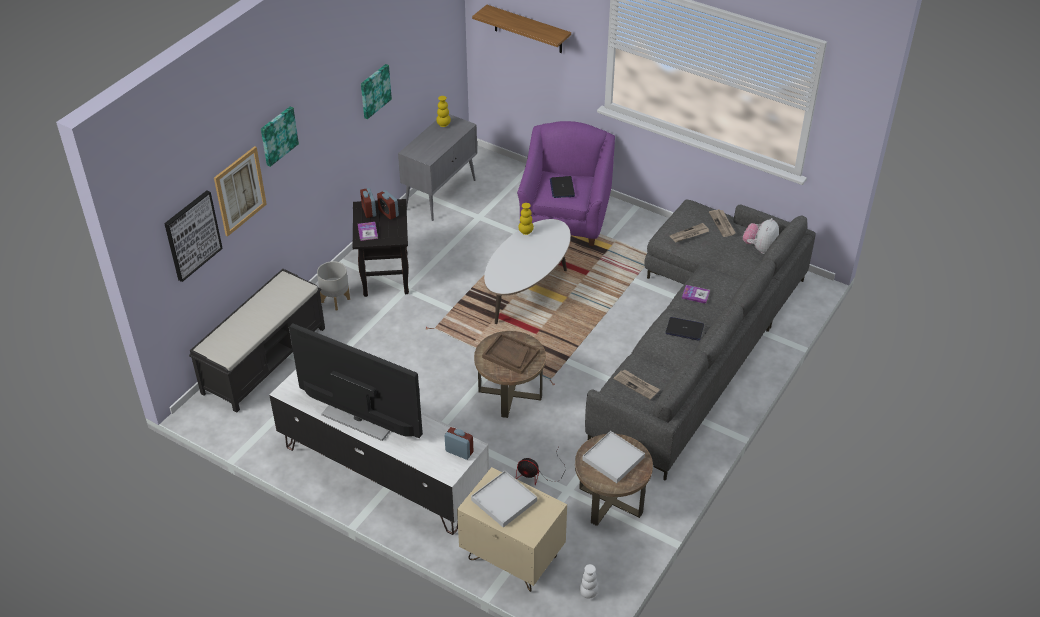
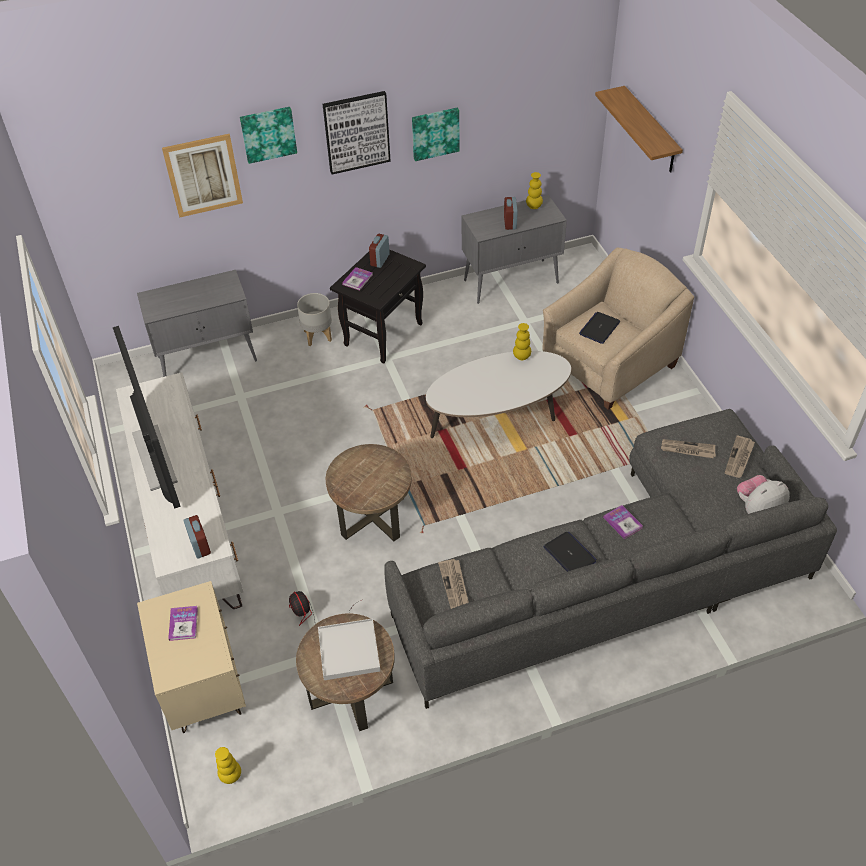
camera: 40 degrees right, 5 degrees up
picture [164,191,223,282] -> picture moved to [323,91,391,175]
black bench [189,269,325,413] -> grey cabinet [137,270,257,377]
alarm clock [377,190,399,220] -> alarm clock moved to [504,197,518,230]
white tray [471,471,537,528] -> book [168,606,198,641]
brown tray [482,333,540,375] -> none
purple armchair [517,121,615,246] -> beige armchair [543,247,694,410]
white vase [579,564,598,599] -> yellow vase [215,747,241,784]

